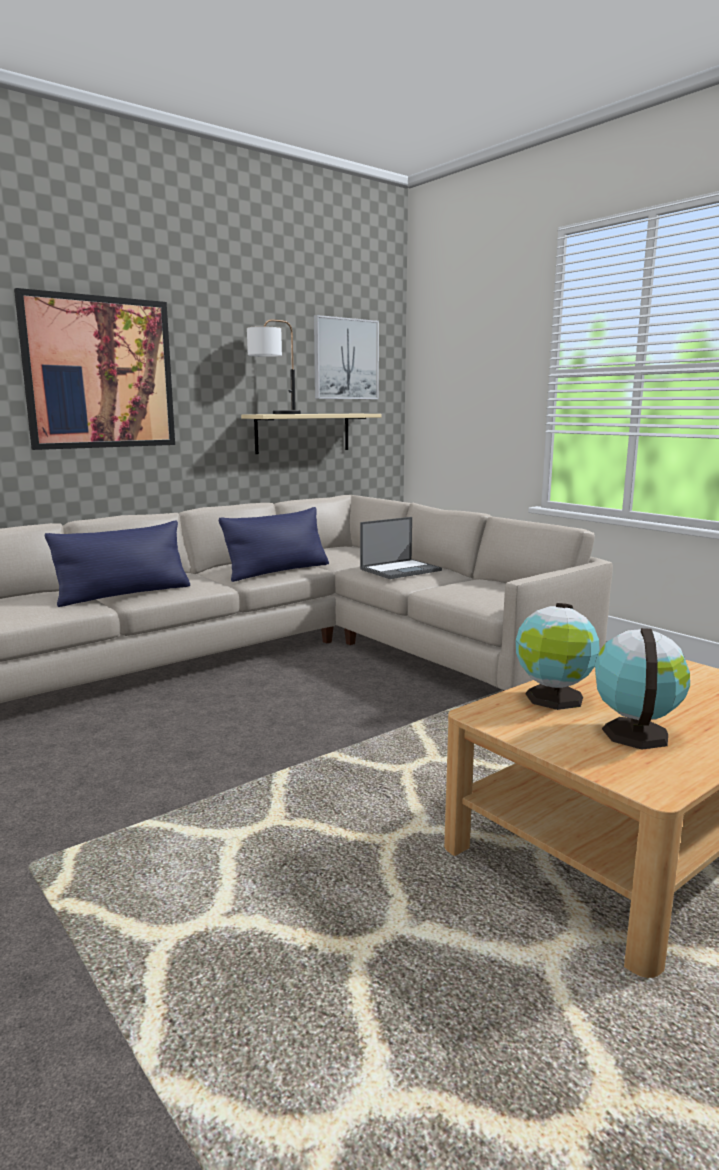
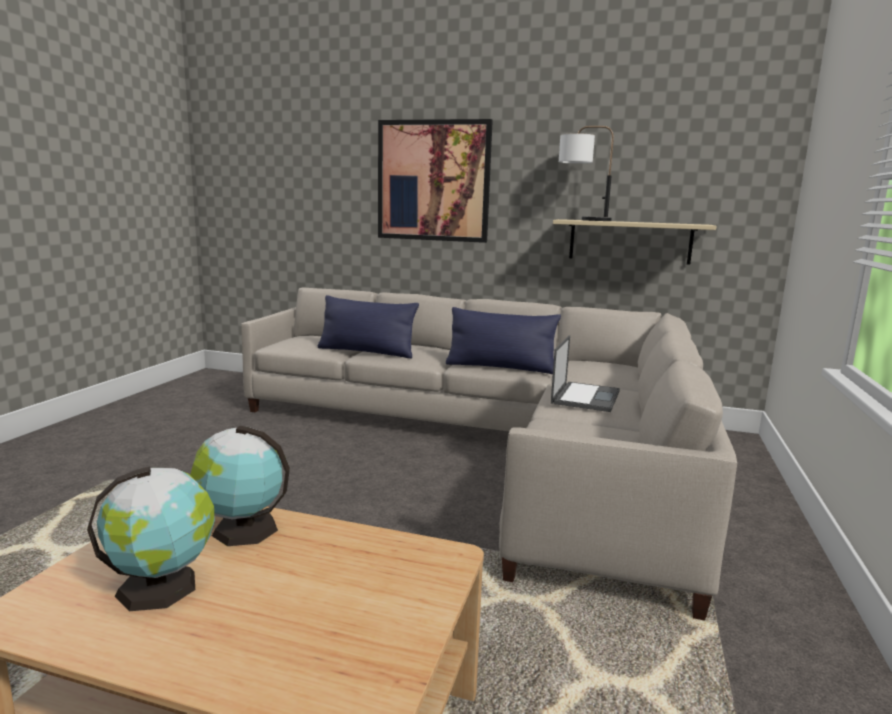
camera: 55 degrees right, 0 degrees up
picture [314,315,379,399] -> none
laptop [360,517,442,579] -> laptop turned 90 degrees counterclockwise [551,335,620,412]

